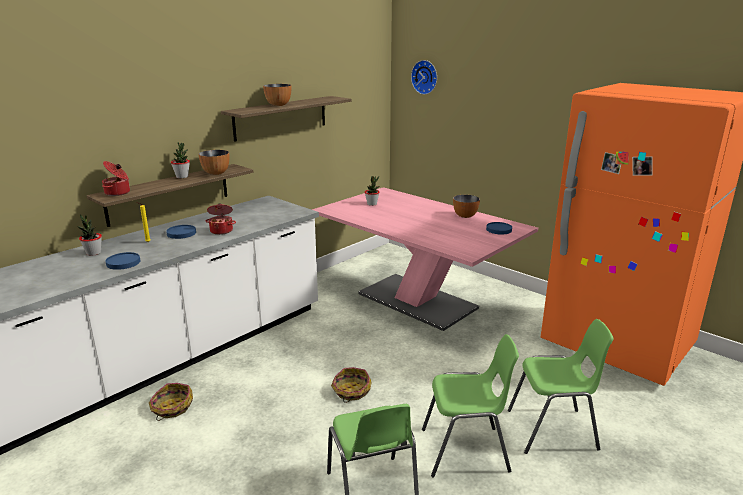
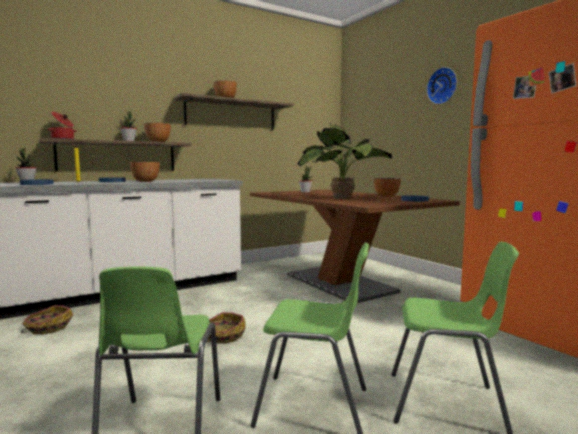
camera: 15 degrees right, 15 degrees down
cooking pot [206,204,236,235] -> bowl [130,162,160,182]
pink dining table [312,187,538,331] -> brown dining table [250,190,460,303]
wall clock [411,60,437,95] -> wall clock moved to [427,67,457,104]
none -> potted plant [297,123,392,199]

